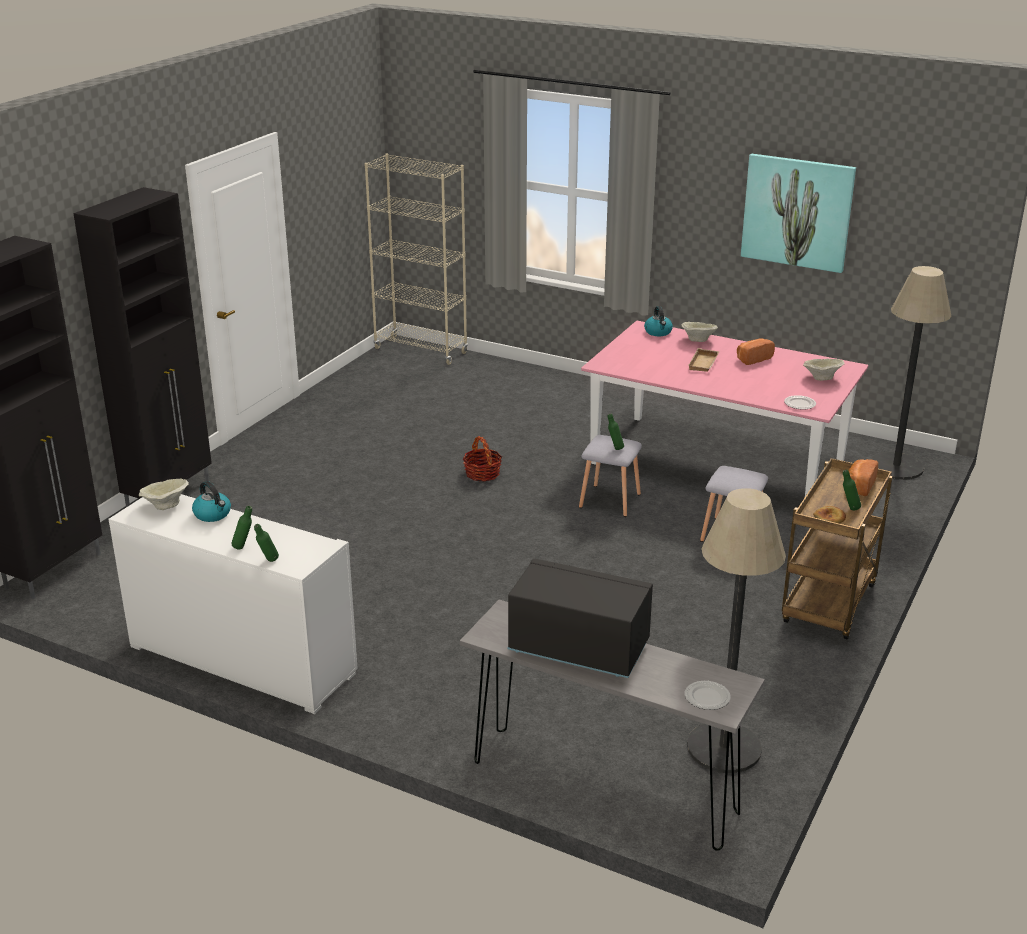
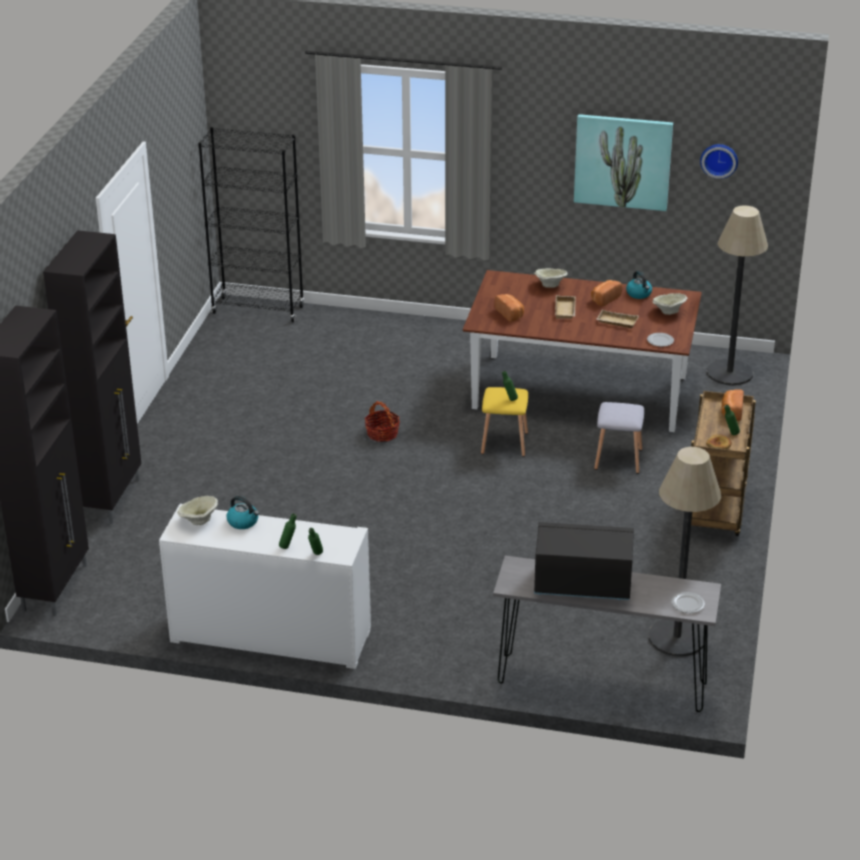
camera: 15 degrees left, 5 degrees up
beige bookcase [364,154,468,365] -> black bookcase [198,127,304,322]
grey stool [579,435,642,517] -> yellow stool [481,387,528,457]
pink dining table [581,321,868,496] -> brown dining table [463,270,702,432]
kettle [644,306,673,336] -> kettle moved to [626,271,652,299]
none -> bread [495,294,524,322]
none -> beige tray [596,310,639,328]
none -> wall clock [700,144,738,179]

